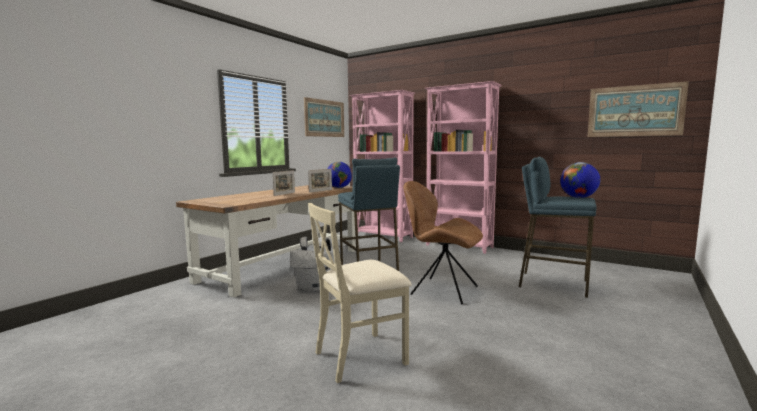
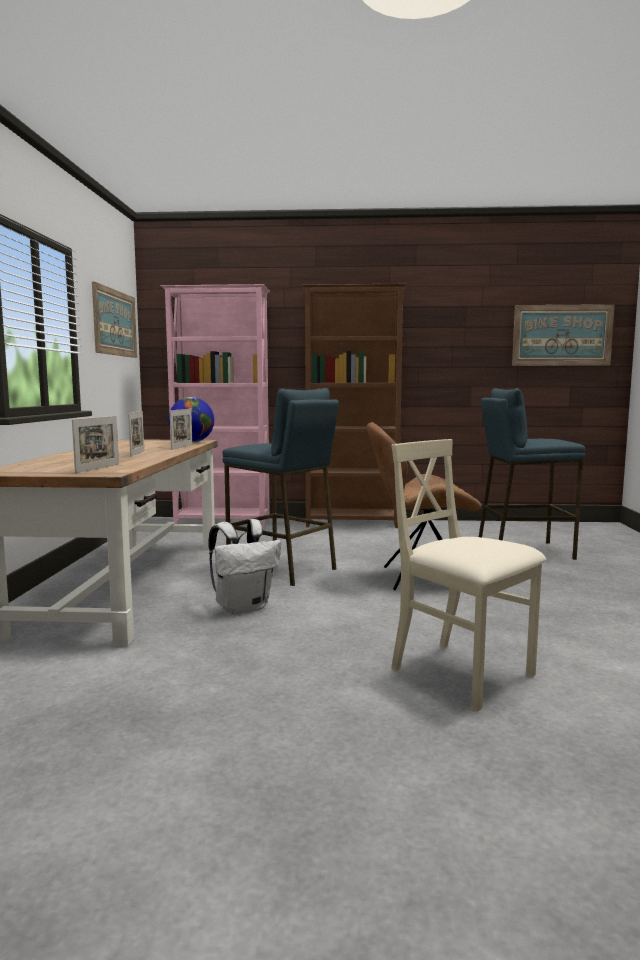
camera: 30 degrees left, 0 degrees up
beige chair [308,203,412,383] -> beige chair turned 105 degrees clockwise [391,439,546,712]
pink bookcase [425,81,502,254] -> brown bookcase [301,284,407,528]
globe [560,162,600,198] -> none
none -> picture frame [72,416,119,473]

